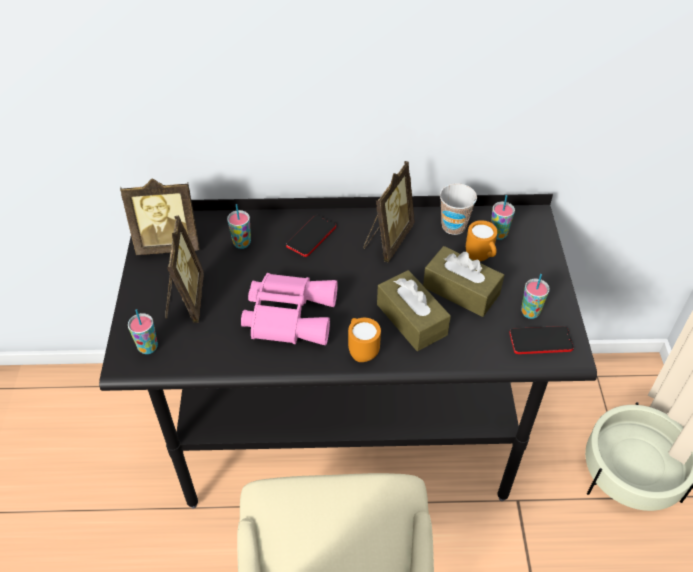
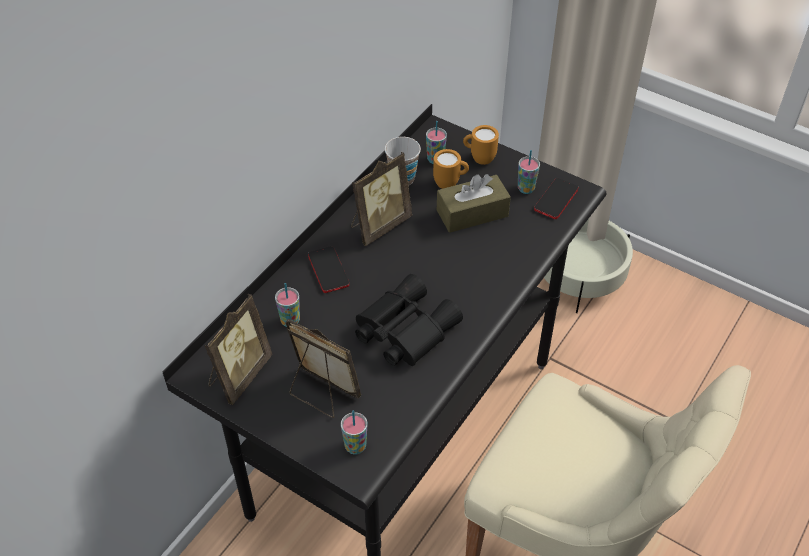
camera: 55 degrees left, 0 degrees up
pink binoculars [241,273,338,345] -> black binoculars [355,274,463,366]
orange mug [348,318,381,362] -> orange mug moved to [463,125,499,165]
picture frame [364,161,415,262] -> picture frame turned 75 degrees clockwise [351,152,412,246]
brown tissue box [377,270,451,351] -> none

